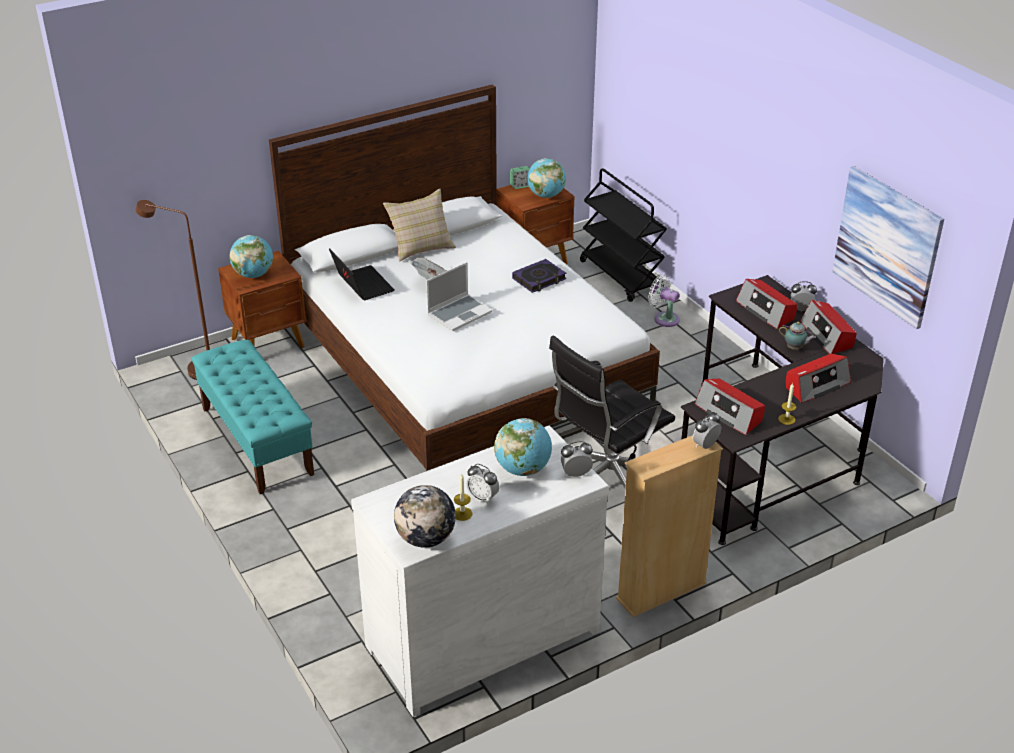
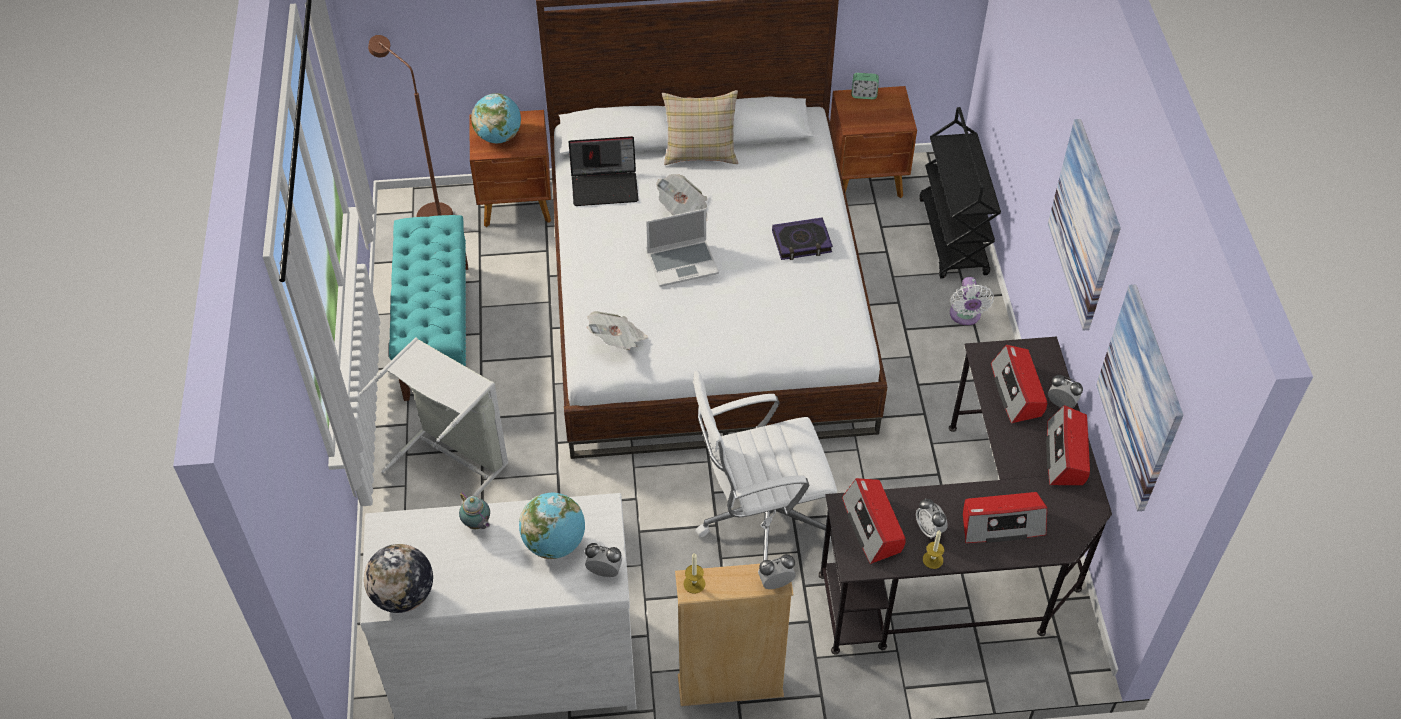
camera: 25 degrees right, 15 degrees up
laptop [329,248,395,300] -> laptop turned 90 degrees clockwise [569,136,638,206]
candle [454,473,472,521] -> candle moved to [683,553,705,594]
alarm clock [466,464,499,505] -> alarm clock moved to [916,498,948,539]
globe [527,158,566,198] -> none
black office chair [549,335,675,489] -> white office chair [693,371,837,561]
white fan [648,275,680,327] -> white fan turned 150 degrees counterclockwise [950,277,994,325]
teapot [779,322,816,350] -> teapot moved to [459,492,490,529]
none -> grey laundry basket [359,337,508,496]
none -> newspaper [587,311,648,350]
none -> picture [1048,119,1121,330]

